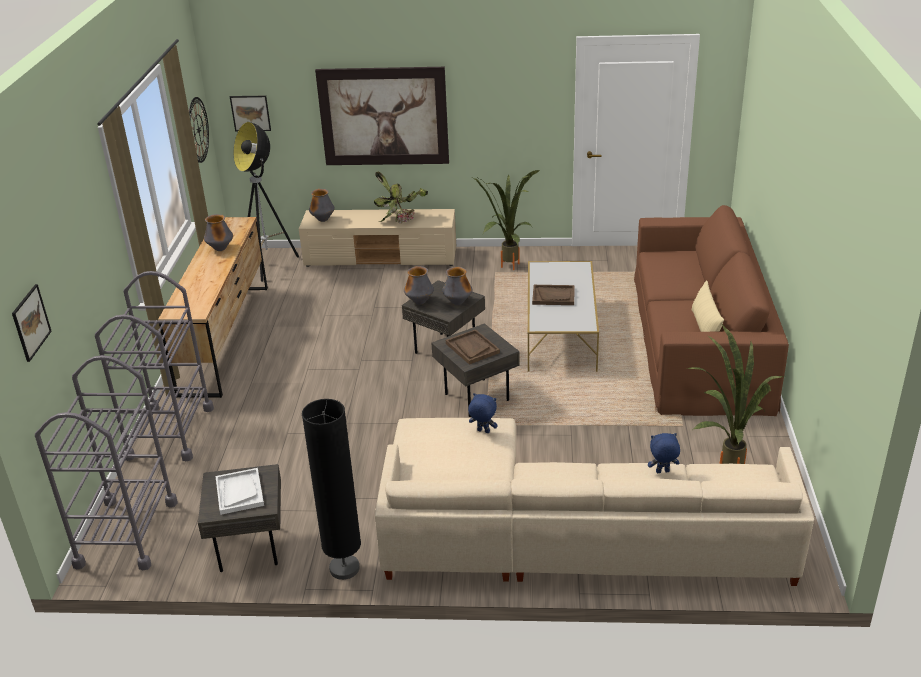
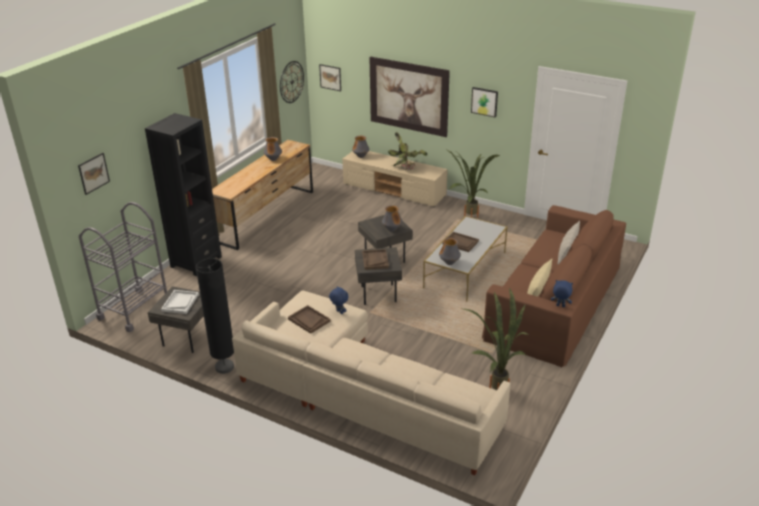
camera: 25 degrees right, 0 degrees up
grey cart [95,271,214,461] -> black bookcase [145,113,222,276]
floor lamp [234,122,299,282] -> none
vase [404,266,434,305] -> vase moved to [439,238,461,265]
blue plush toy [648,433,680,473] -> blue plush toy moved to [551,280,573,307]
none -> brown tray [288,305,331,334]
none -> picture [471,87,498,117]
none -> beige pillow [558,221,580,264]

